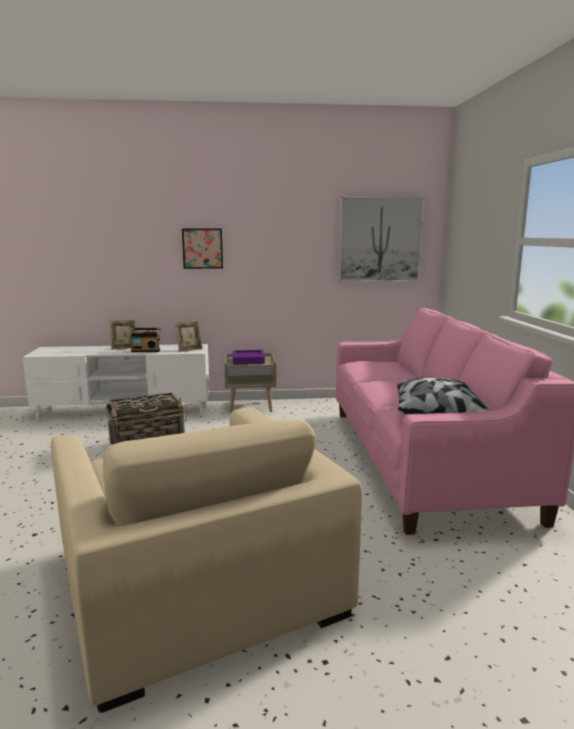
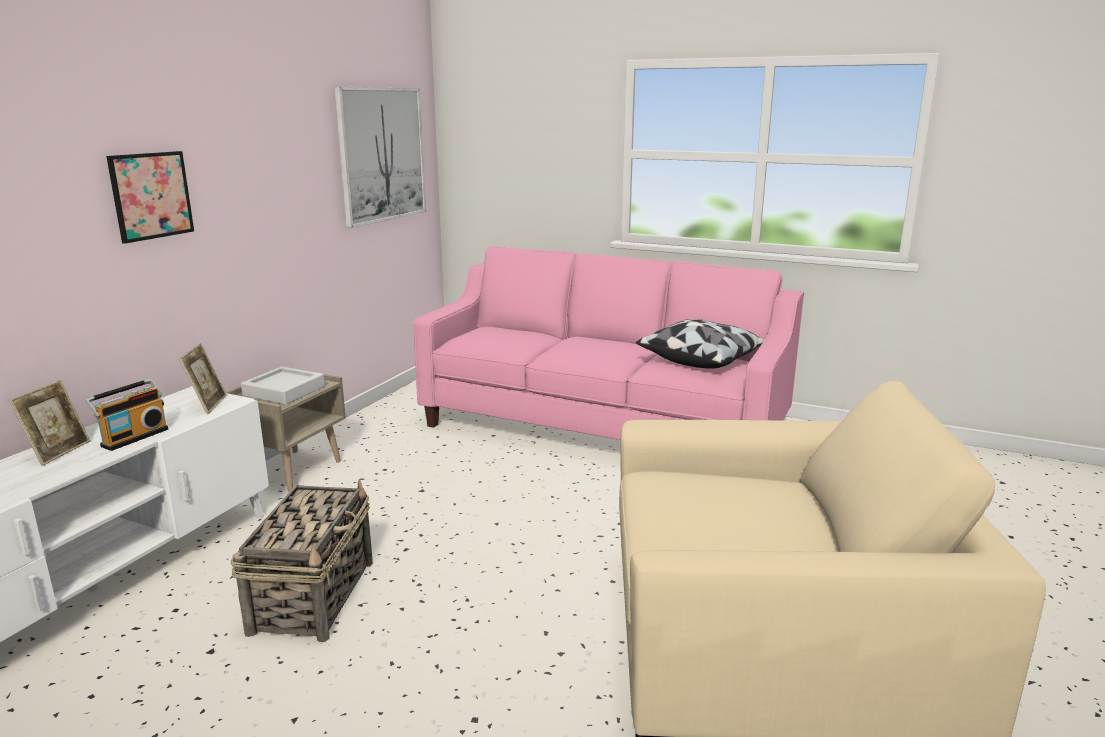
camera: 60 degrees left, 5 degrees up
purple tray [233,350,265,365] -> grey tray [241,366,325,405]

